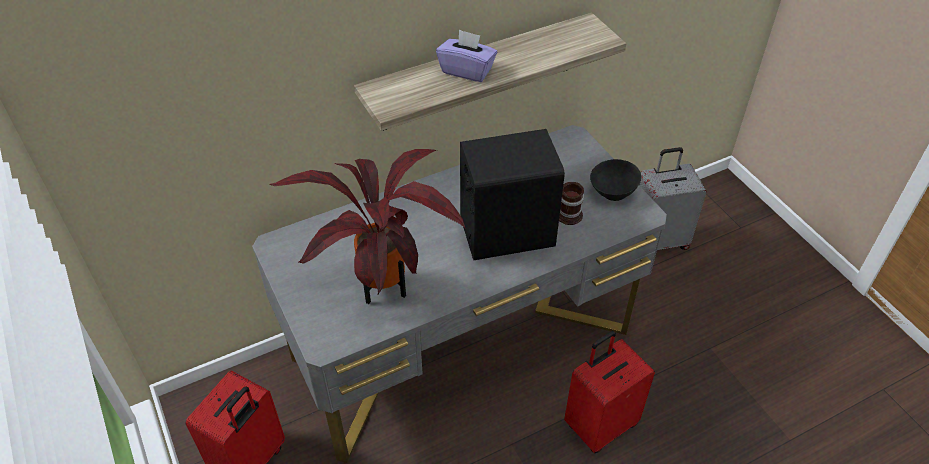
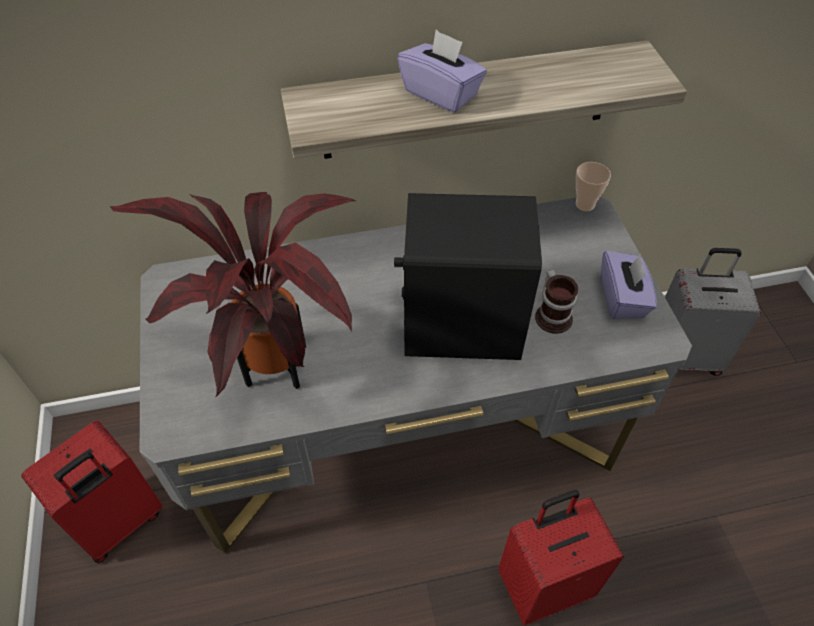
camera: 15 degrees right, 5 degrees up
black bowl [590,159,641,201] -> purple tissue box [601,251,657,319]
none -> cup [576,162,611,211]

